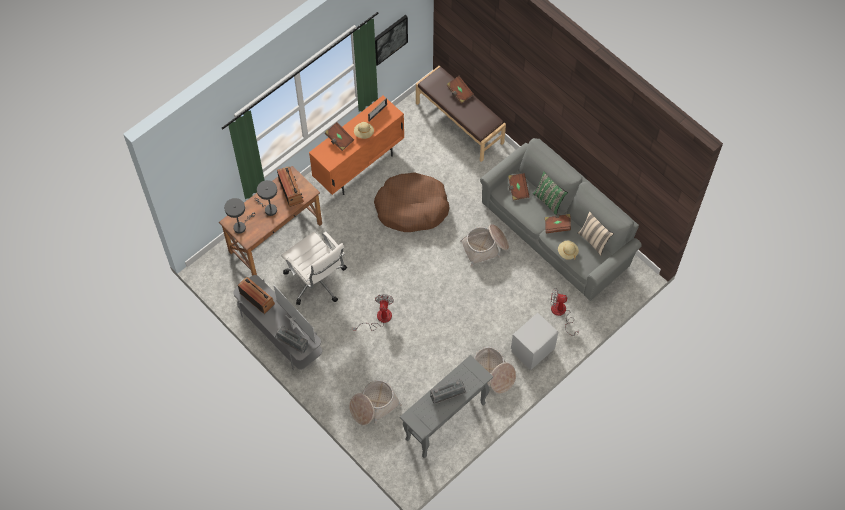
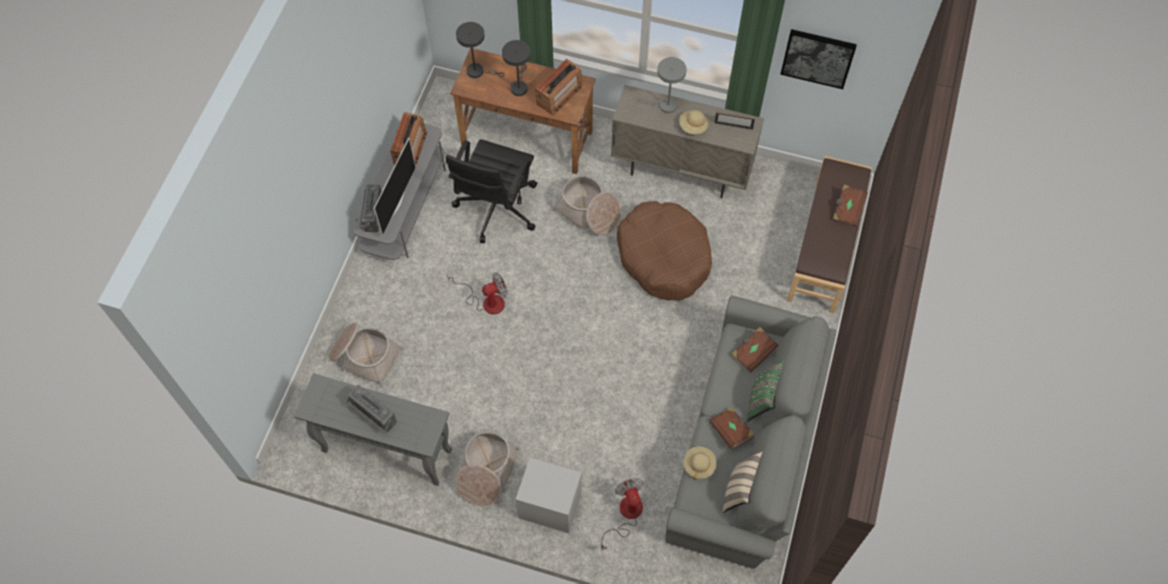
camera: 60 degrees right, 0 degrees up
white office chair [281,231,347,305] -> black office chair [446,139,537,243]
orange cabinet [309,96,404,195] -> beige cabinet [611,85,764,199]
brown book [325,122,354,151] -> grey table lamp [638,57,687,113]
basket [460,224,509,267] -> basket moved to [552,175,621,236]

